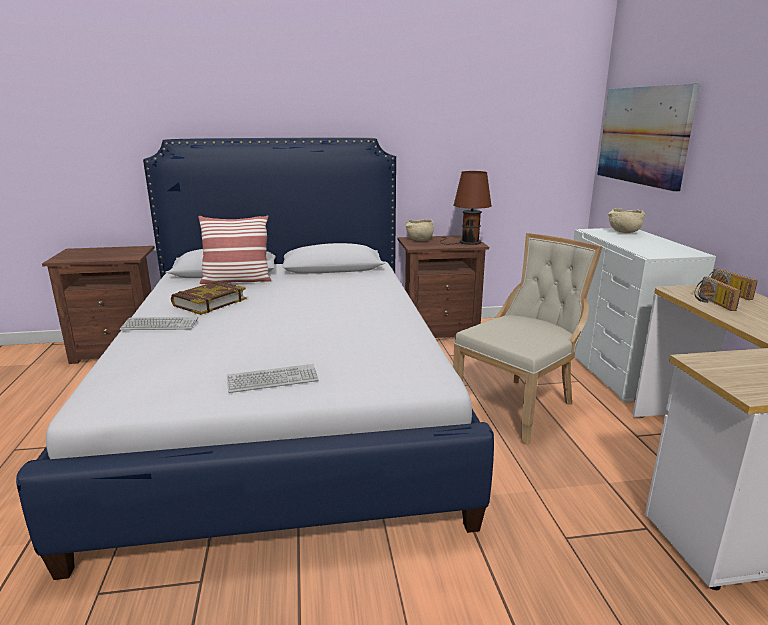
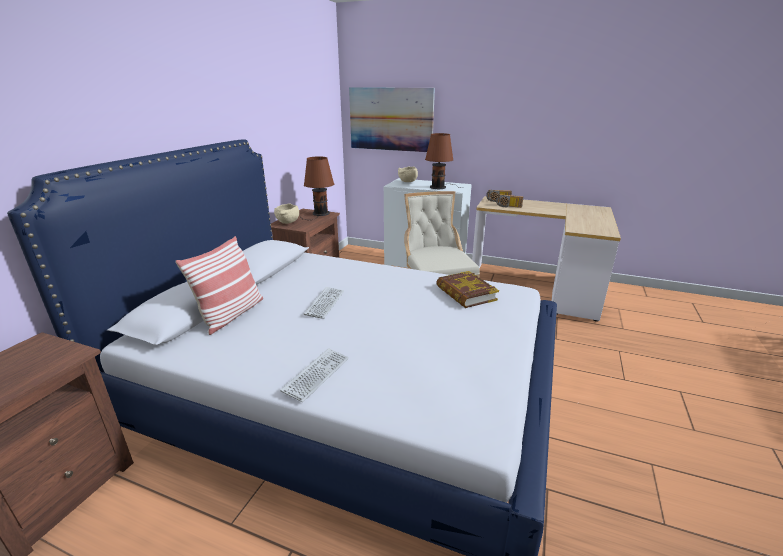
camera: 60 degrees left, 5 degrees up
book [171,281,247,315] -> book moved to [436,271,499,308]
keyboard [227,364,319,393] -> keyboard moved to [304,287,344,319]
none -> brown table lamp [425,133,464,189]

